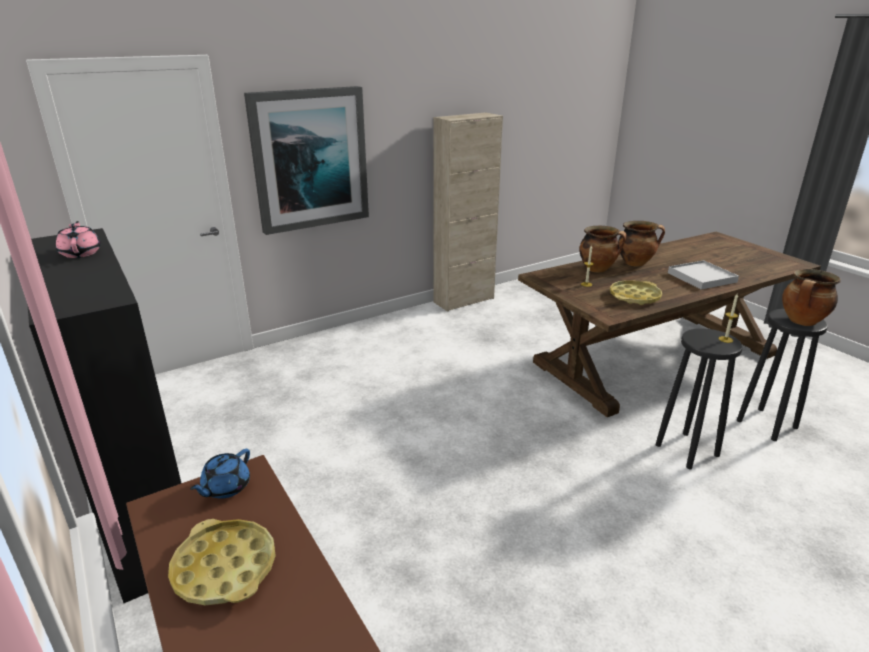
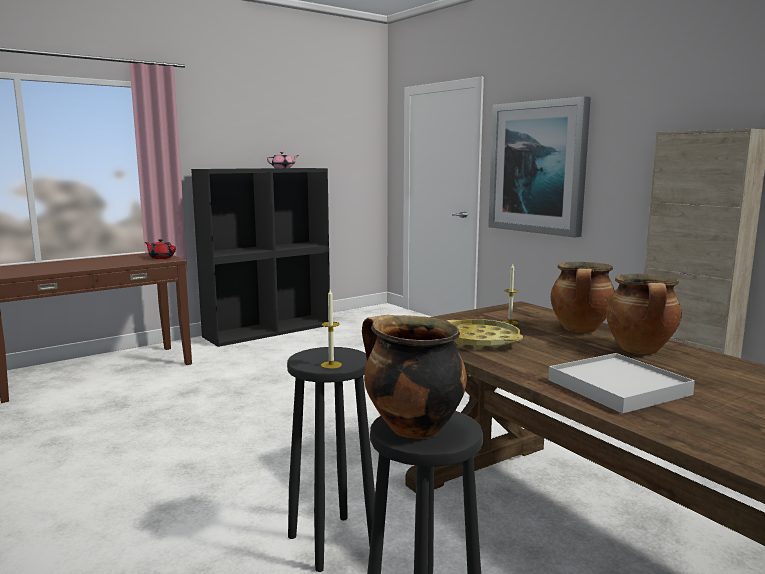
camera: 85 degrees right, 15 degrees down
yellow tray [168,519,276,606] -> none
blue teapot [190,449,250,499] -> red teapot [145,239,176,259]

